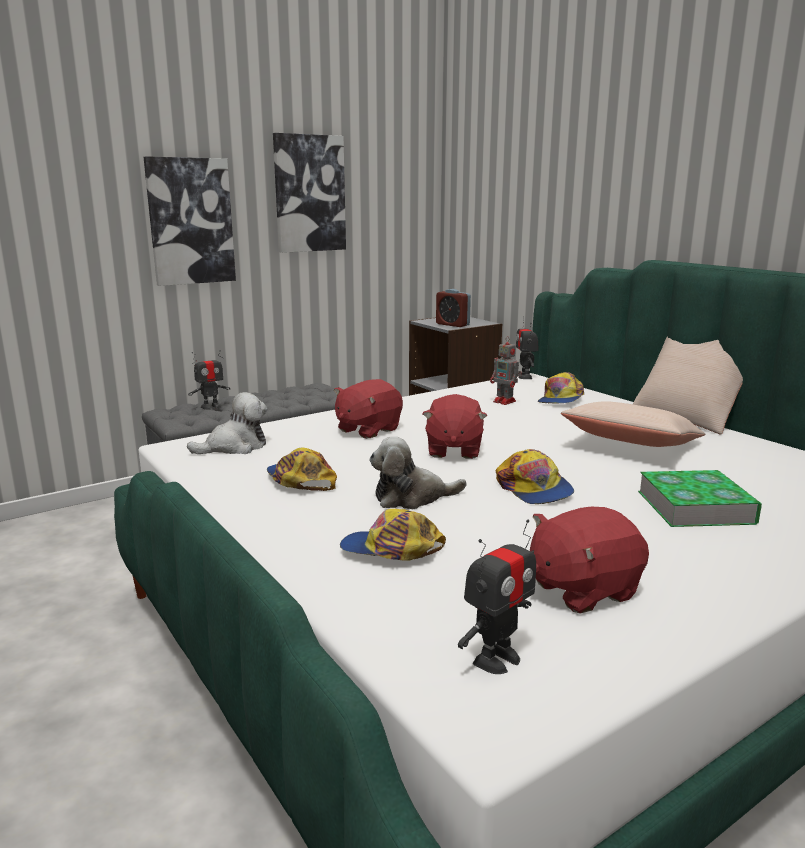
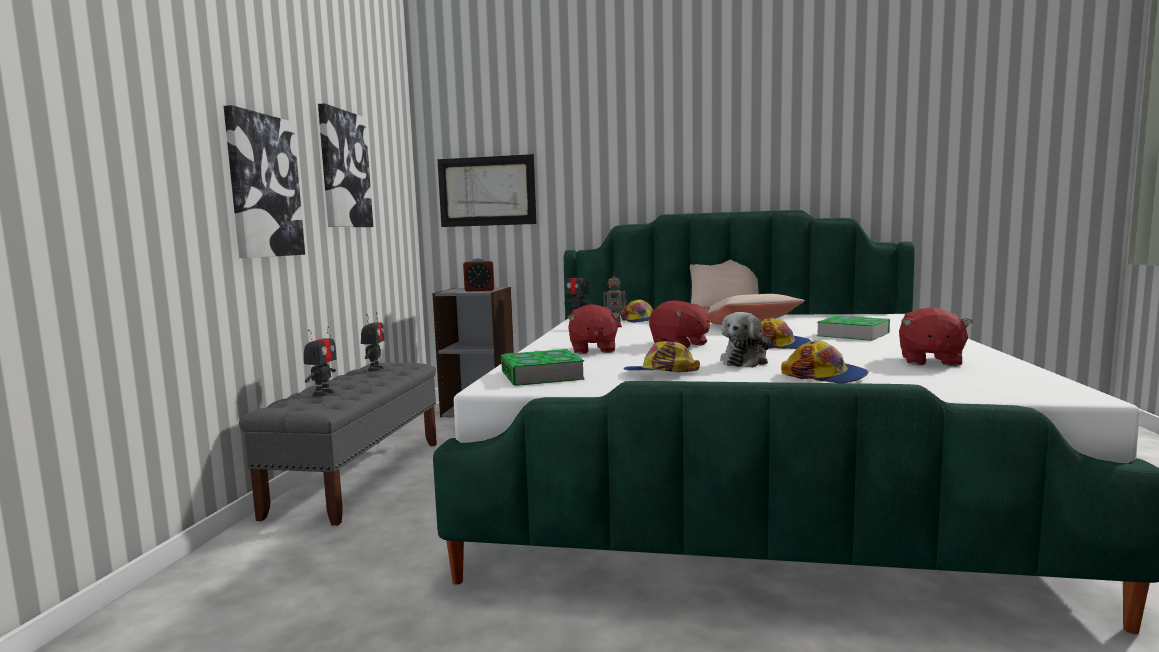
camera: 45 degrees left, 10 degrees down
plush toy [187,392,267,454] -> book [501,349,585,386]
cap [340,509,446,561] -> cap turned 105 degrees counterclockwise [781,341,868,383]
toy robot [458,519,536,674] -> toy robot moved to [361,312,385,371]
none -> picture [437,154,536,227]

